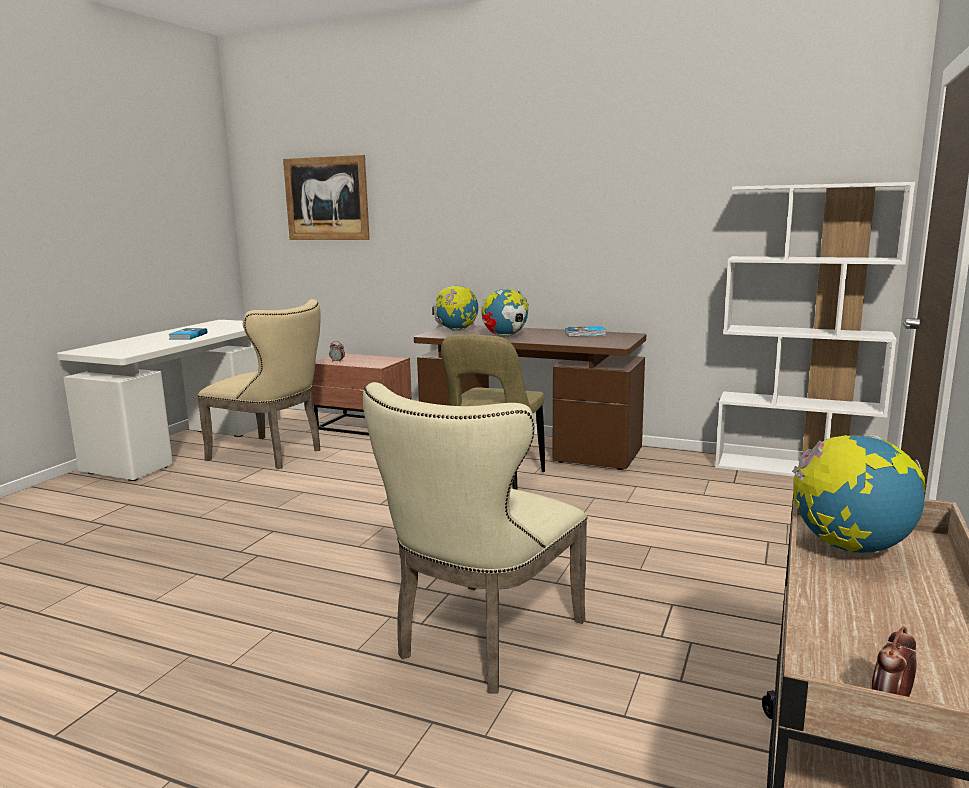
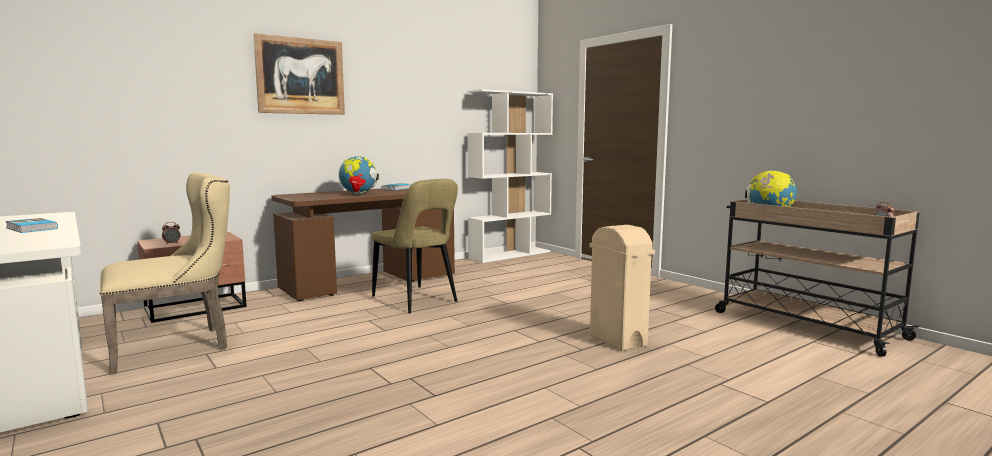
camera: 60 degrees left, 5 degrees down
picture [283,155,370,240] -> picture moved to [253,33,345,115]
beige chair [363,382,587,694] -> beige trash can [589,225,655,351]
globe [432,285,478,331] -> none

